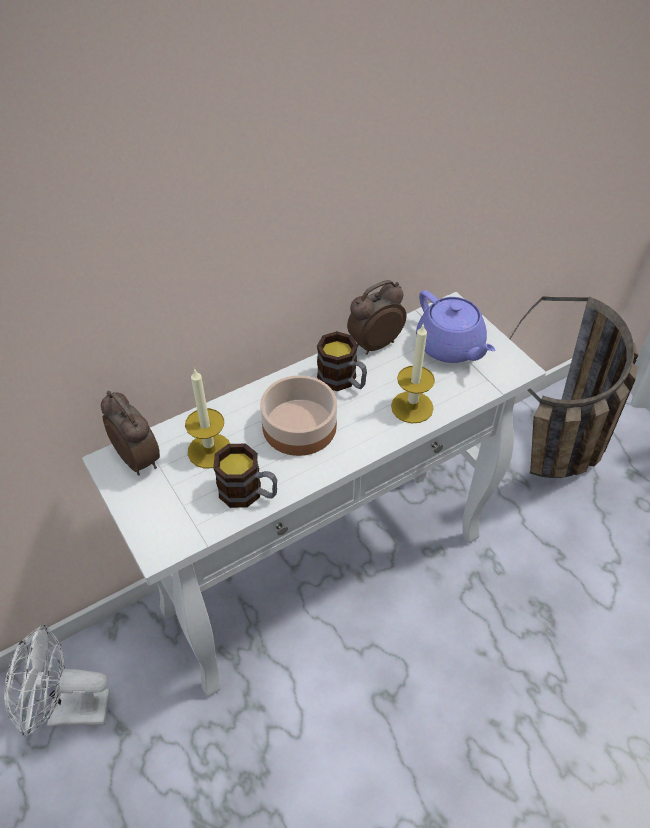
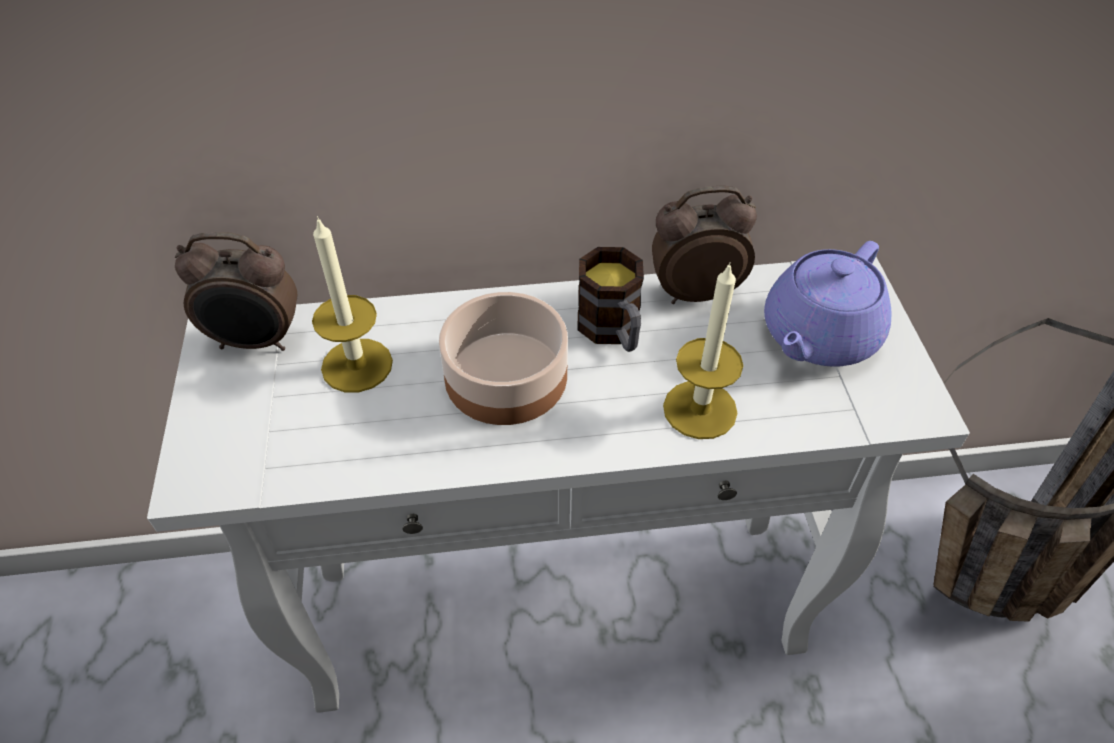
camera: 25 degrees right, 0 degrees up
white fan [4,624,111,737] -> none
alarm clock [101,391,160,475] -> alarm clock turned 105 degrees clockwise [175,232,297,351]
mug [213,444,277,508] -> none
purple teapot [416,290,495,363] -> purple teapot turned 45 degrees clockwise [764,241,891,367]

